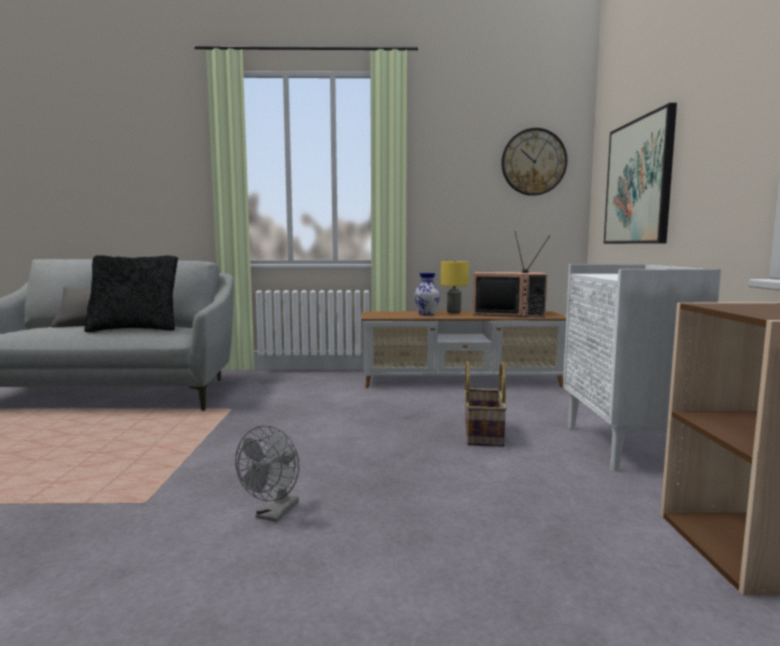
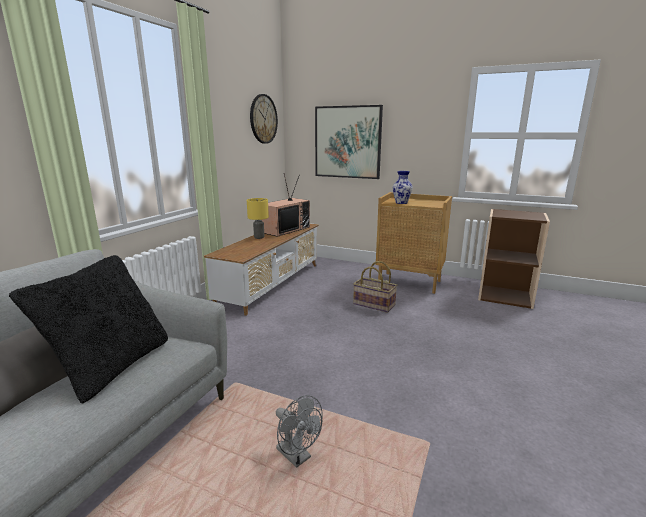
camera: 65 degrees left, 10 degrees up
grey fan [235,426,299,522] -> grey fan moved to [276,395,323,468]
vase [414,273,440,316] -> vase moved to [392,171,413,204]
white cabinet [563,264,721,471] -> brown cabinet [376,192,452,294]

